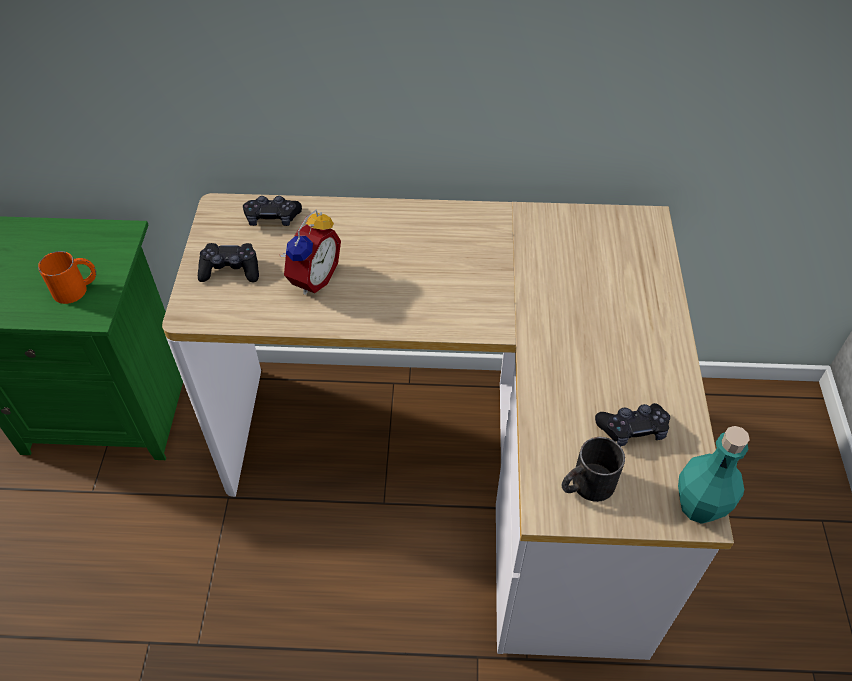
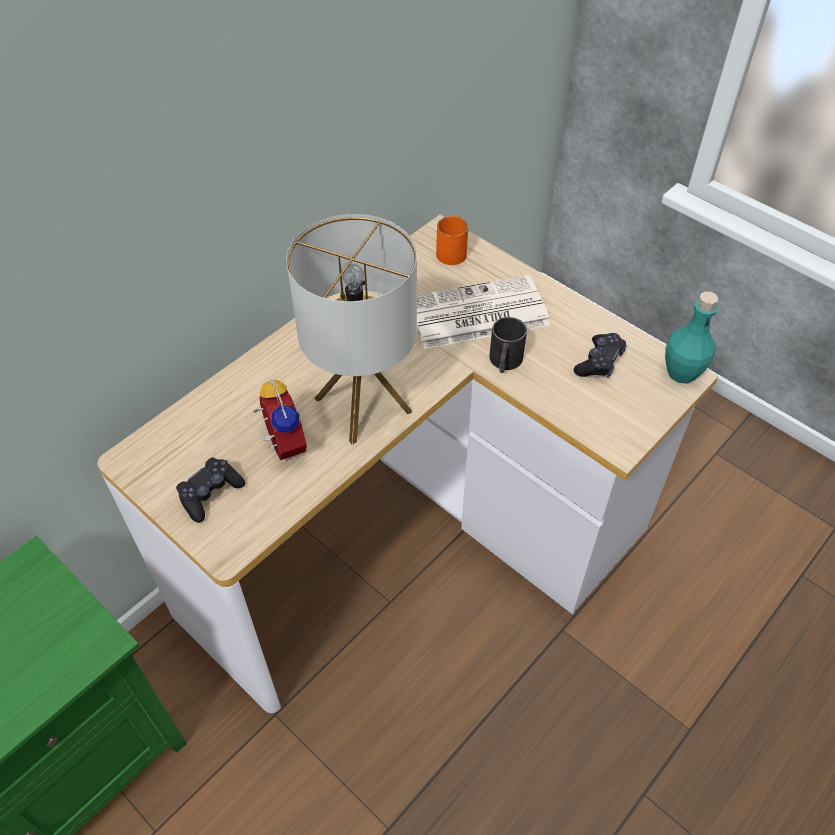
camera: 50 degrees left, 0 degrees up
orange mug [38,251,96,304] -> orange mug moved to [436,215,468,265]
black game controller [243,196,302,226] -> none
black mug [562,437,625,502] -> black mug moved to [489,317,527,373]
none -> table lamp [286,214,417,445]
none -> newspaper [417,275,550,349]

